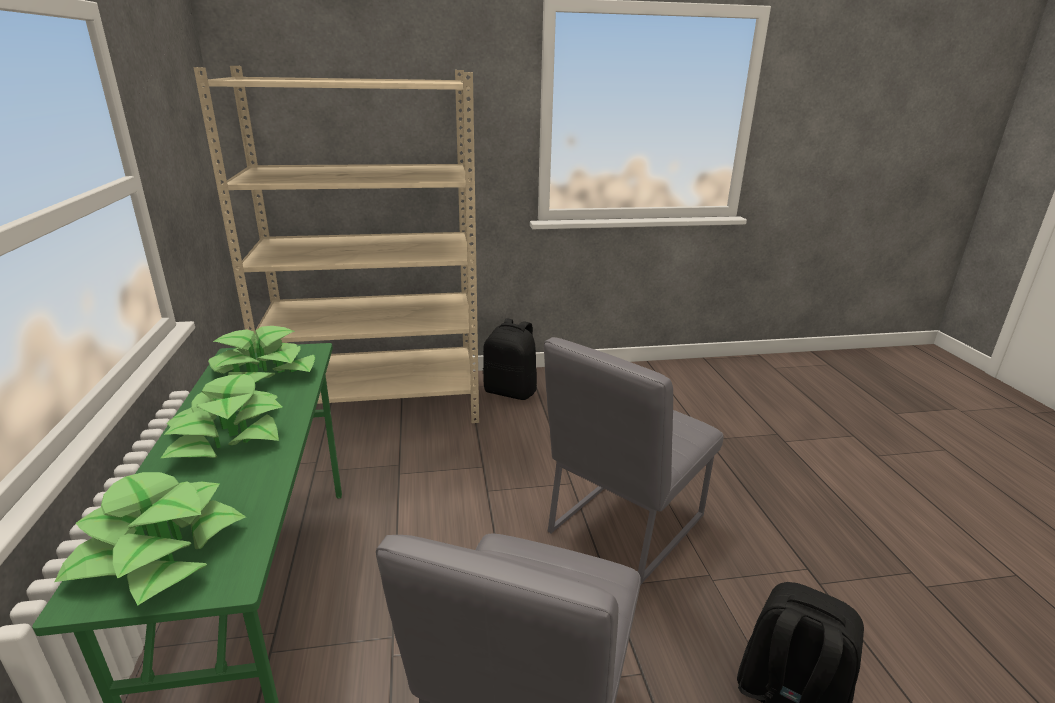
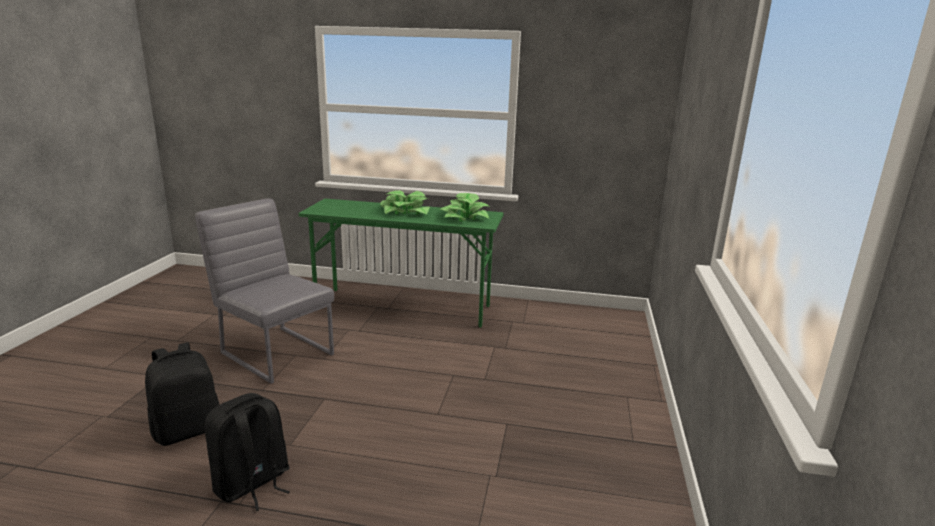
camera: 110 degrees right, 5 degrees down
potted plant [55,472,246,605] -> none
beige bookcase [193,66,479,423] -> none
black backpack [483,319,537,400] -> black backpack moved to [204,393,290,511]
grey chair [544,337,724,585] -> none

